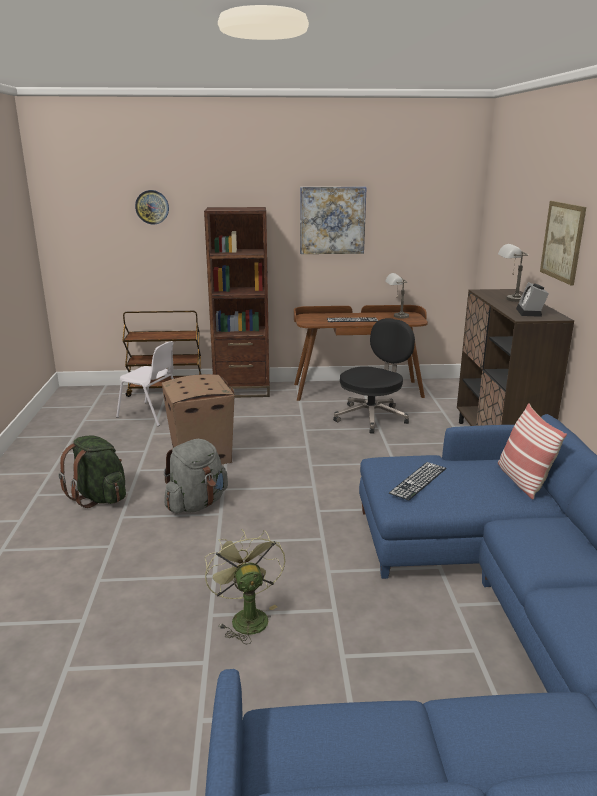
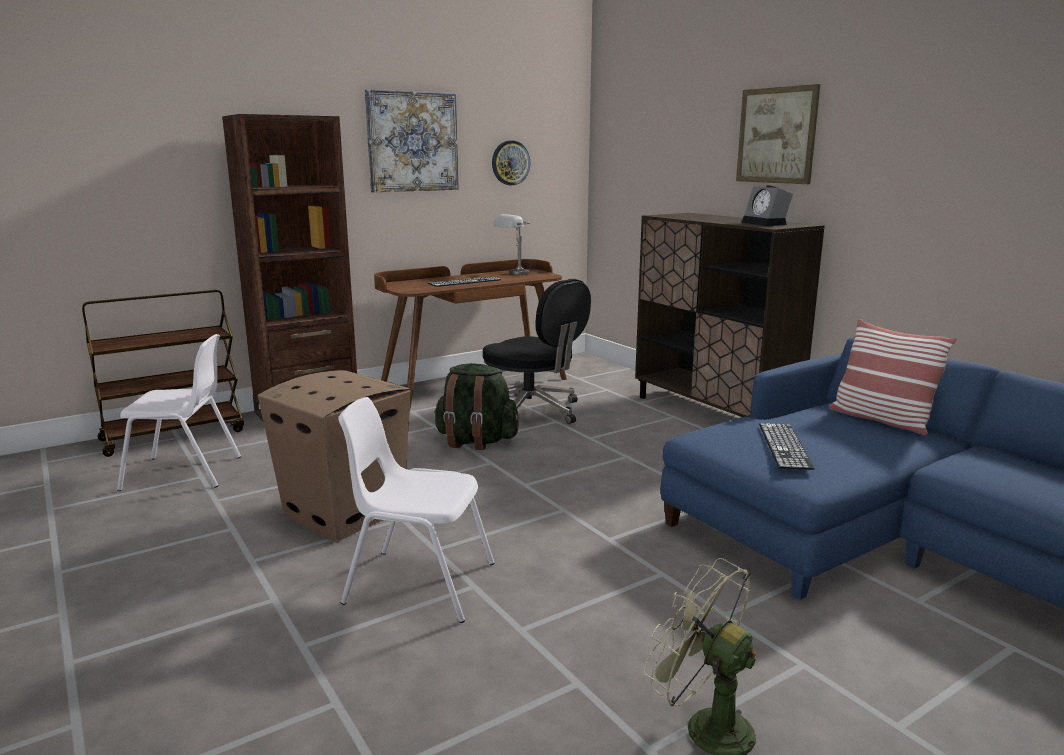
camera: 30 degrees left, 5 degrees down
green backpack [59,435,126,508] -> green backpack moved to [434,363,519,450]
wall clock [135,190,169,224] -> wall clock moved to [492,141,530,185]
grey backpack [164,439,228,513] -> white chair [338,397,494,623]
black office chair [333,318,415,434] -> black office chair turned 120 degrees clockwise [483,279,591,424]
grey table lamp [498,244,528,302] -> none

